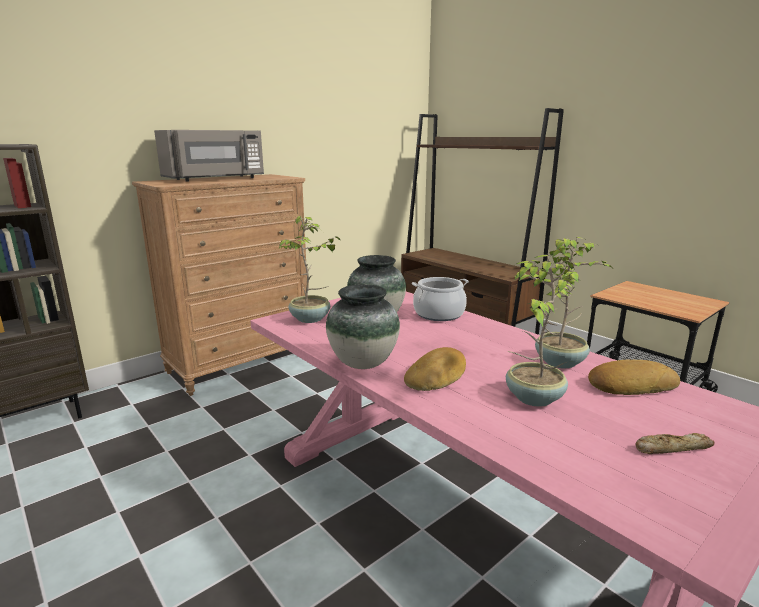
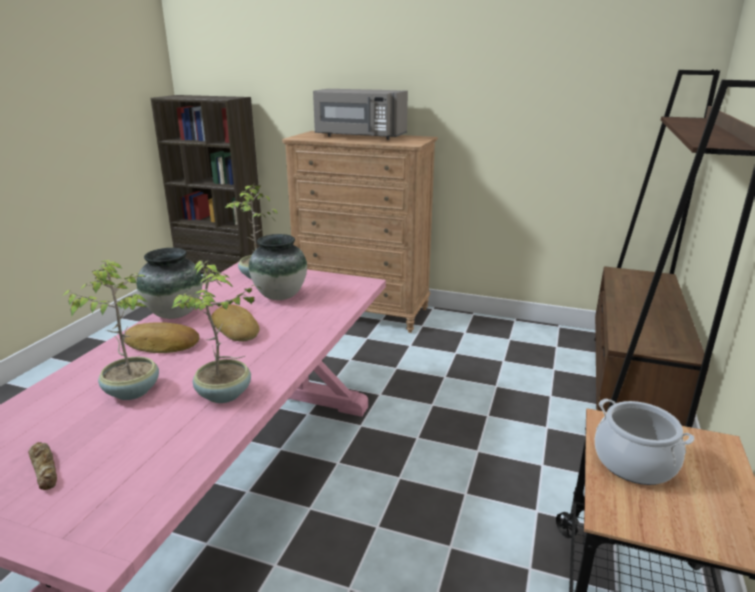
camera: 60 degrees right, 5 degrees up
cooking pot [412,277,469,321] -> cooking pot moved to [595,398,694,485]
bread [588,360,680,395] -> bread moved to [211,304,260,342]

